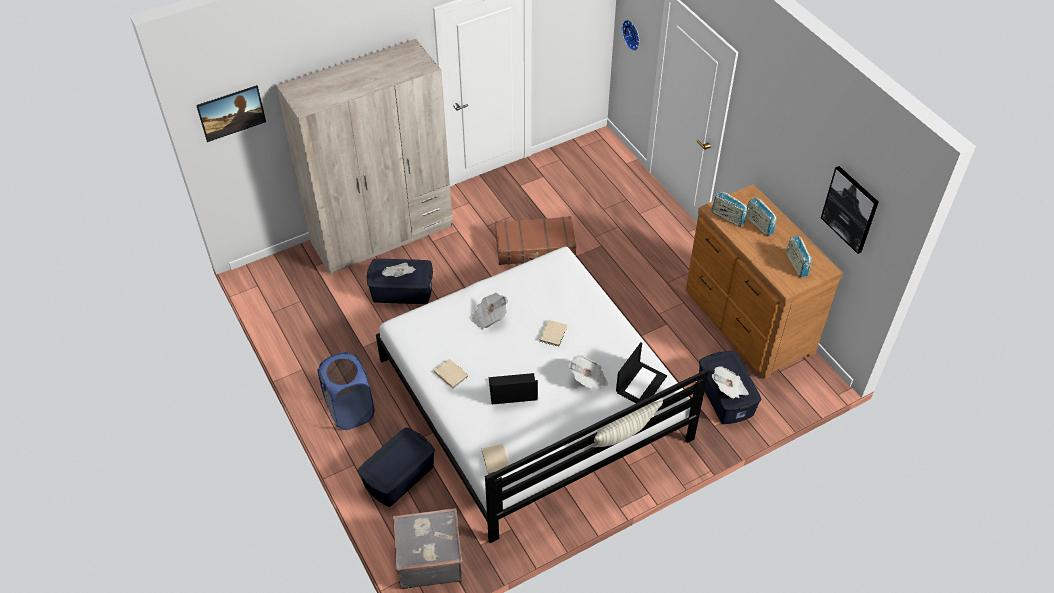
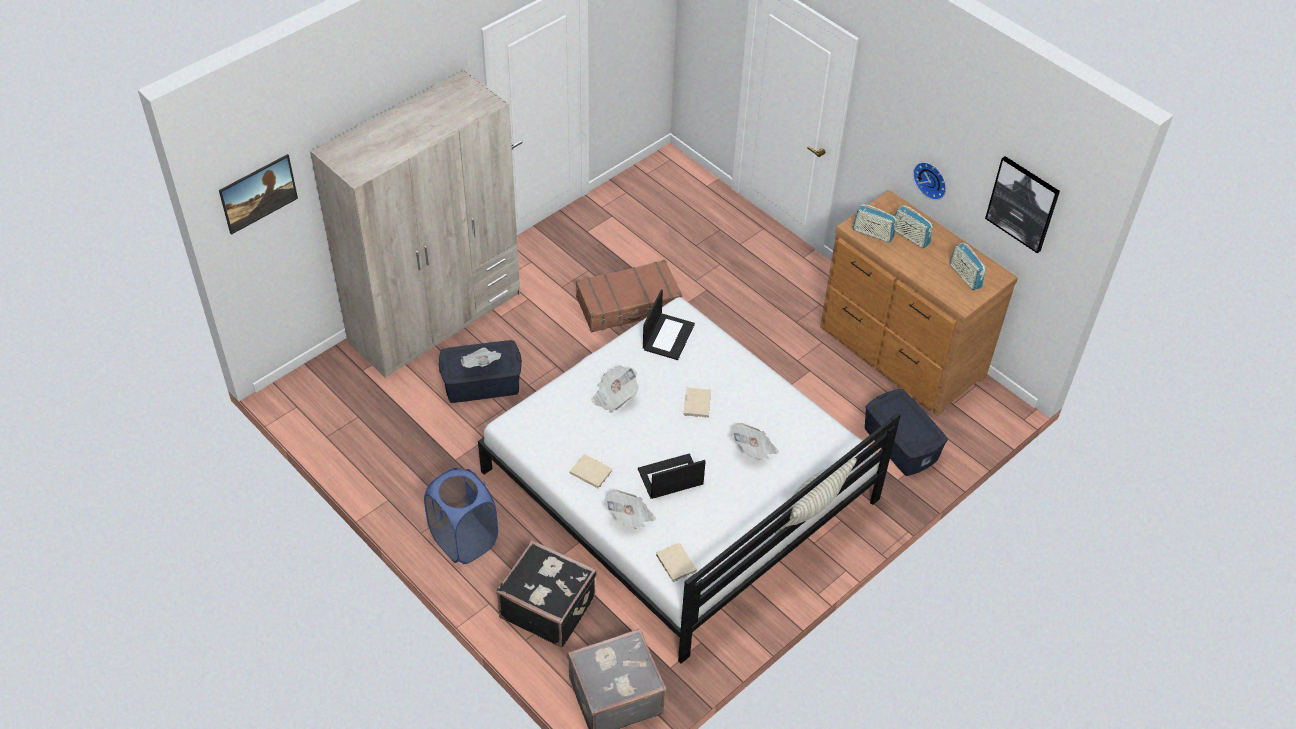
camera: 15 degrees left, 0 degrees up
blue storage box [358,428,435,507] -> black suitcase [496,540,597,647]
laptop [616,342,667,403] -> laptop moved to [643,290,695,360]
wall clock [622,20,640,51] -> wall clock moved to [913,162,946,200]
newspaper [712,366,749,398] -> newspaper moved to [605,489,656,529]

